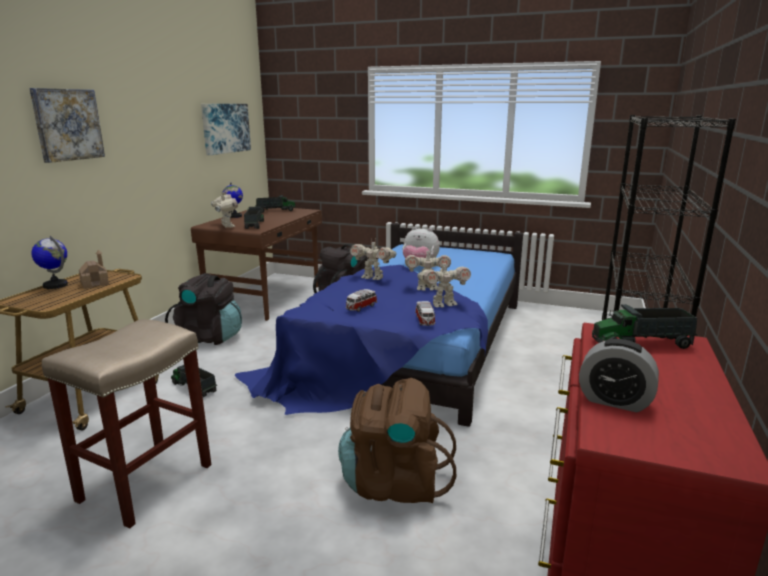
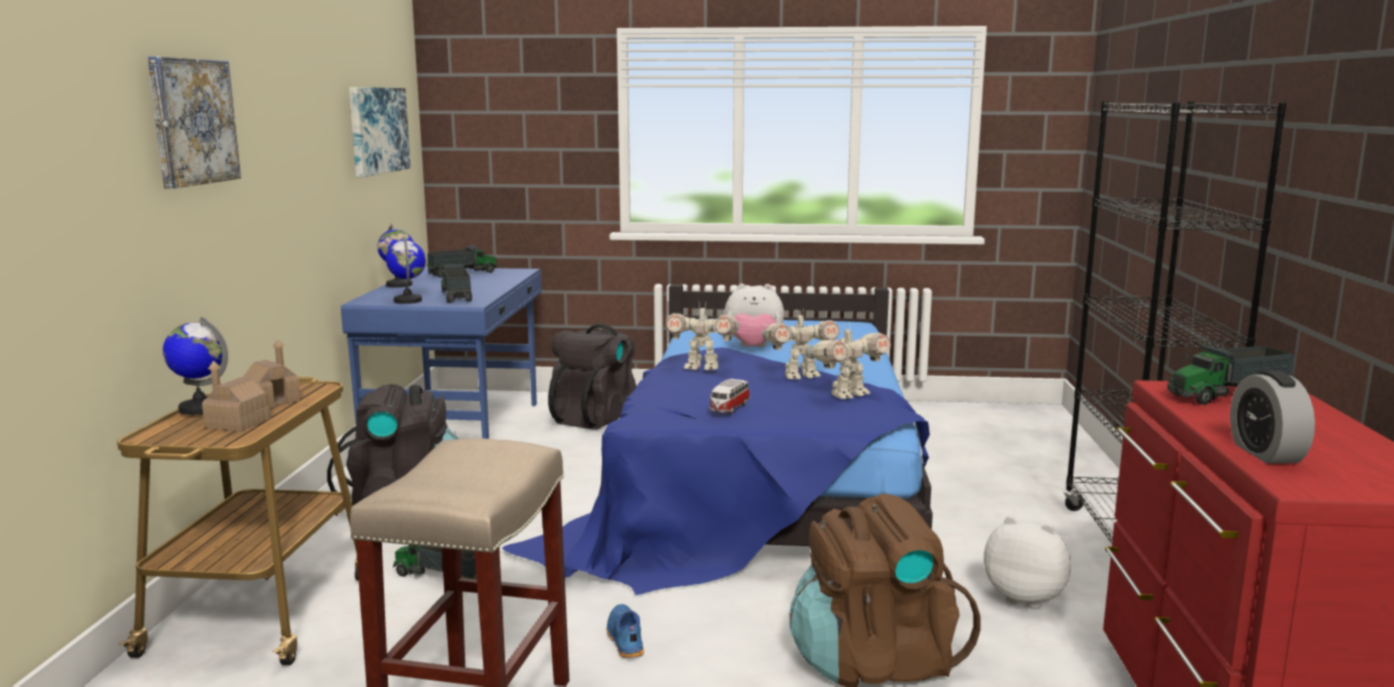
camera: 15 degrees left, 5 degrees down
brown desk [191,208,322,321] -> blue desk [341,267,542,439]
toy robot [211,191,238,228] -> globe [386,237,426,304]
toy car [415,301,436,326] -> none
alarm clock [579,339,659,412] -> alarm clock turned 75 degrees clockwise [1230,371,1315,464]
none -> toy house [202,360,271,432]
none -> blue shoe [606,604,644,658]
none -> plush toy [984,516,1071,609]

